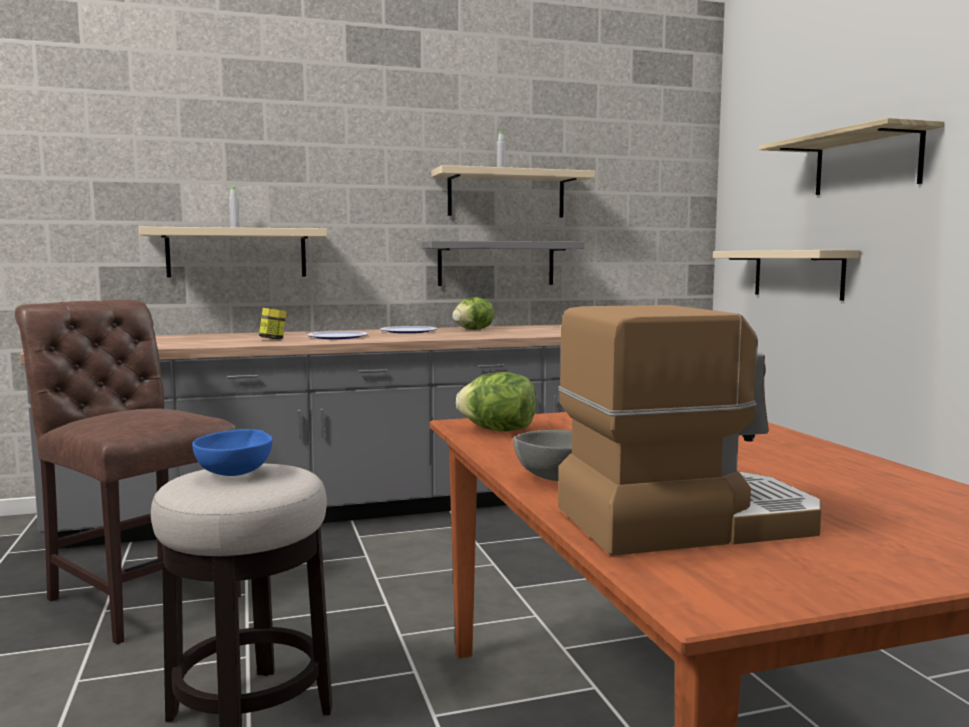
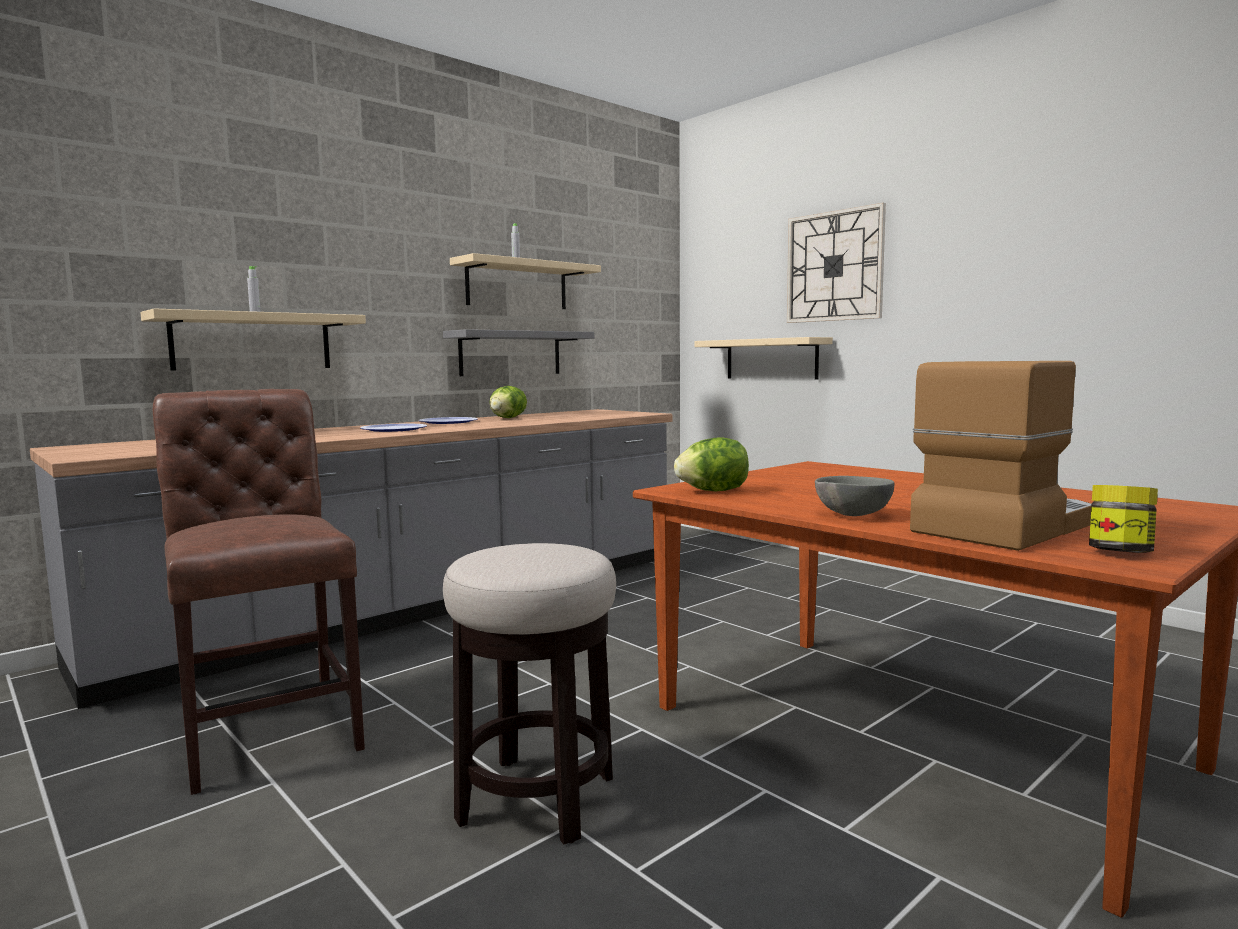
camera: 25 degrees left, 0 degrees up
brown chair [15,300,241,644] -> brown chair turned 45 degrees clockwise [153,389,365,795]
blue bowl [192,429,272,476] -> none
jar [259,308,287,340] -> jar moved to [1089,485,1158,553]
shelf [759,118,944,195] -> wall clock [787,203,886,323]

